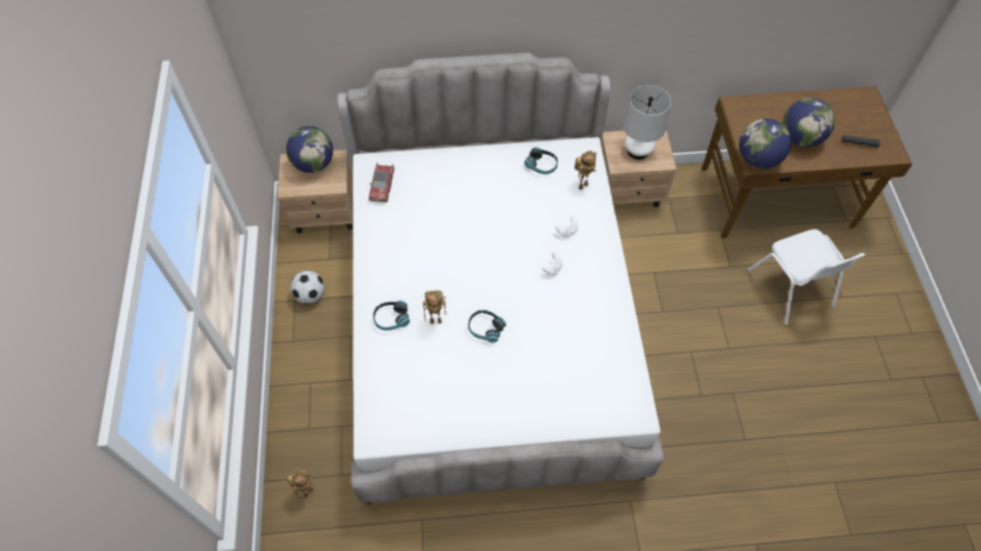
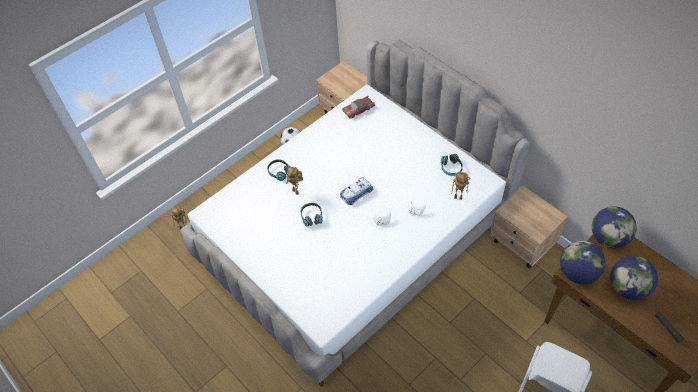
camera: 55 degrees right, 5 degrees down
globe [286,126,333,173] -> globe moved to [592,206,637,248]
white table lamp [623,85,671,159] -> none
none -> toy car [340,178,373,205]

